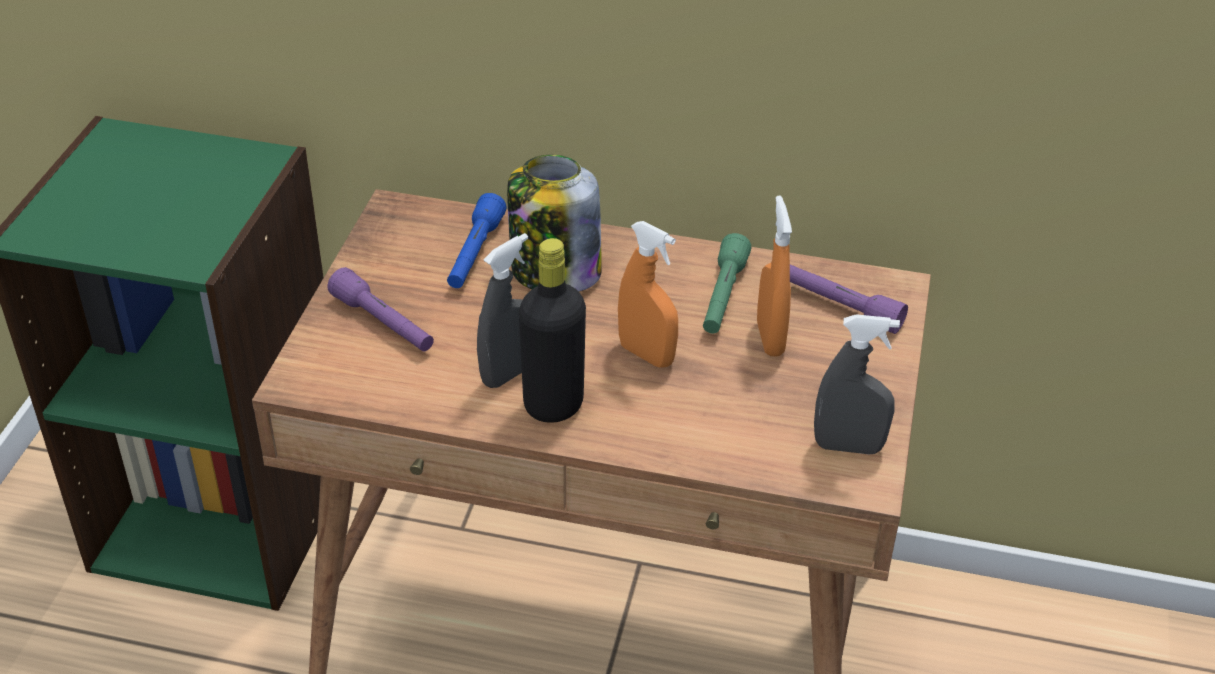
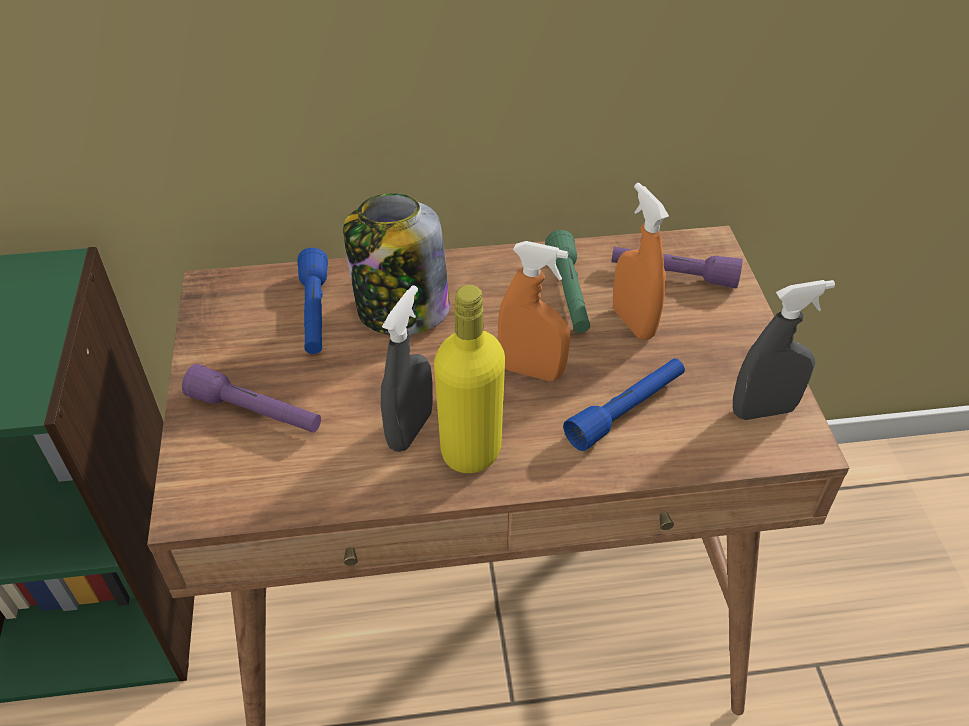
camera: 20 degrees left, 5 degrees up
black bottle [519,238,586,423] -> yellow bottle [434,285,505,473]
none -> blue flashlight [563,358,685,451]

